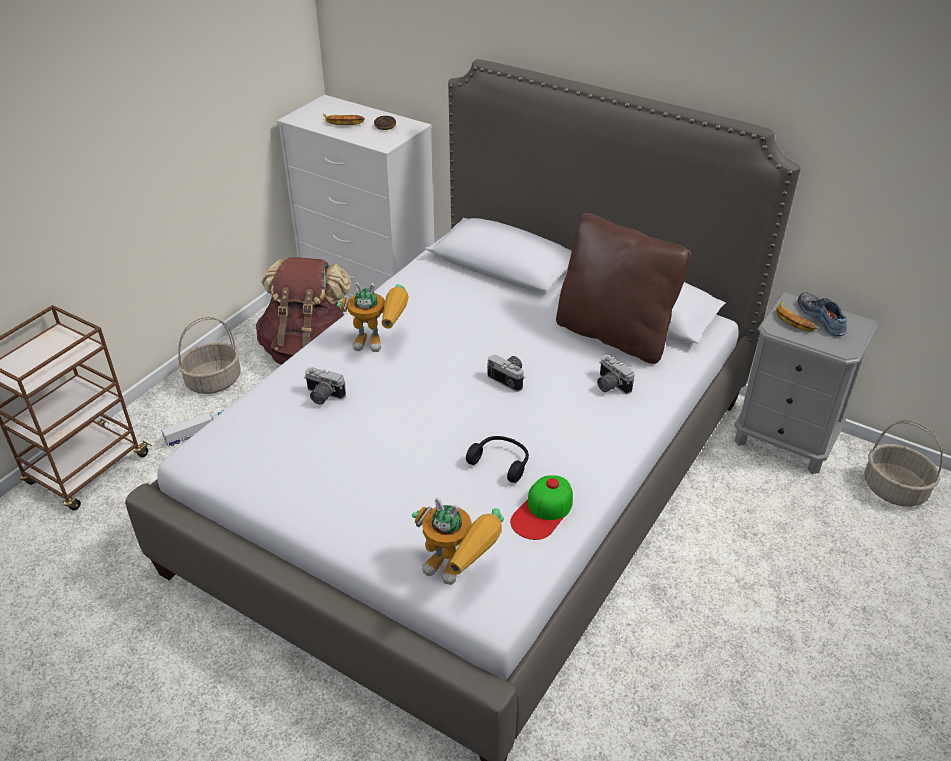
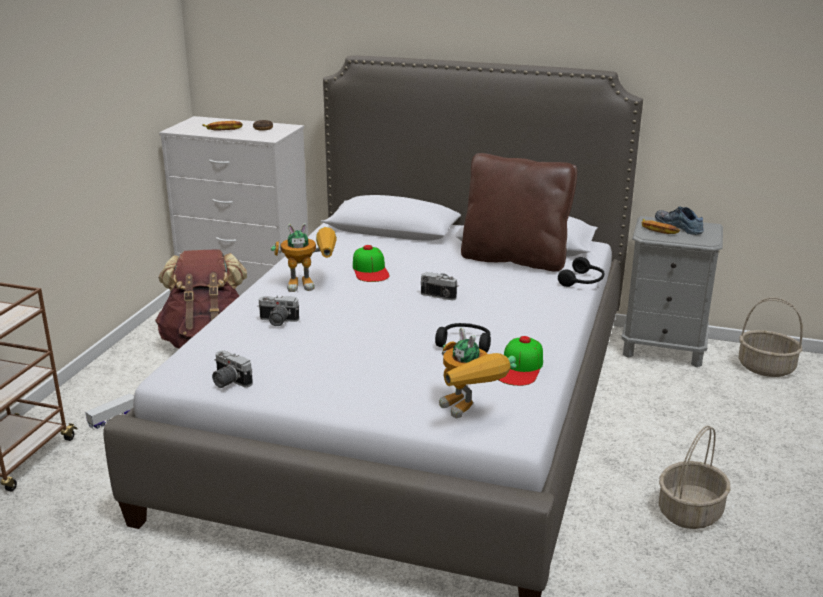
camera: 15 degrees left, 15 degrees down
basket [178,317,241,394] -> basket moved to [659,426,730,529]
toy robot [412,497,504,585] -> toy robot turned 45 degrees clockwise [439,327,516,418]
camera [597,355,634,394] -> camera moved to [212,350,253,388]
none -> cap [353,245,390,282]
none -> black headphones [558,257,604,287]

